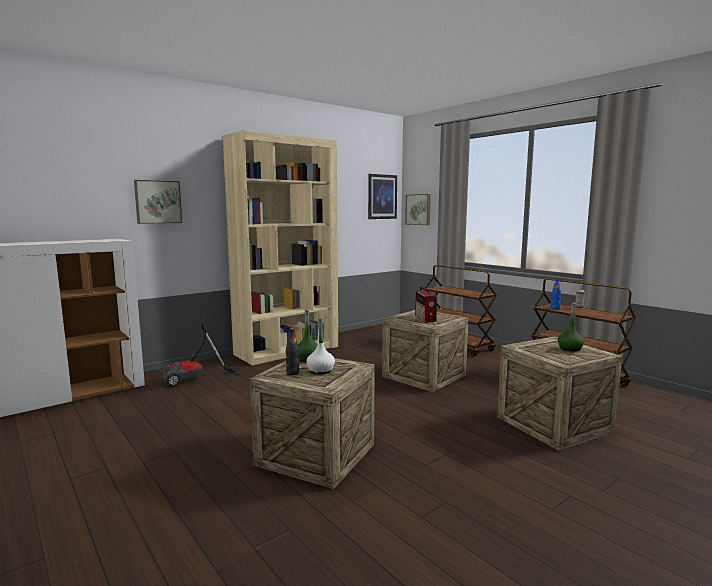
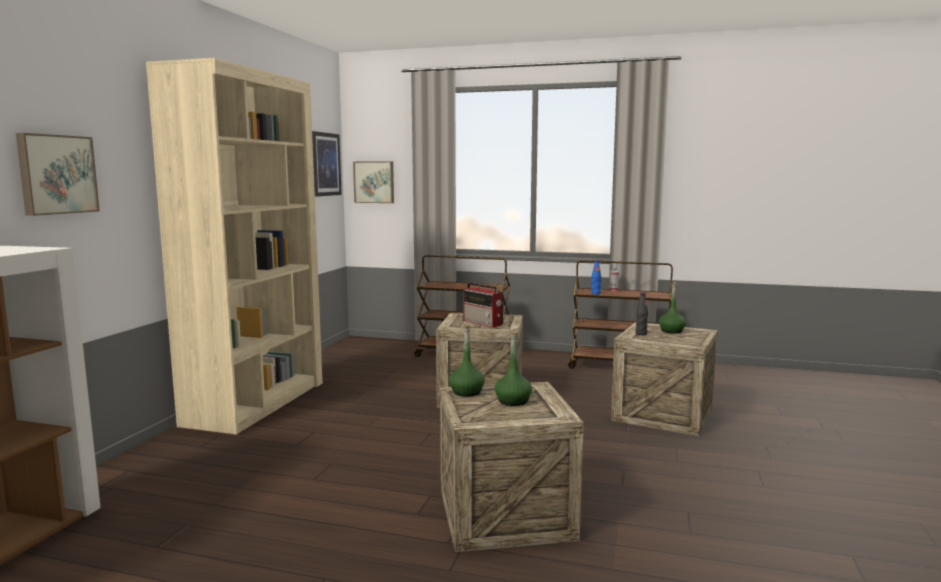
camera: 35 degrees left, 0 degrees up
vacuum cleaner [161,322,240,387] -> none
black bottle [286,328,299,375] -> black bottle moved to [635,292,648,335]
white bottle [306,318,335,374] -> green bottle [495,331,532,406]

